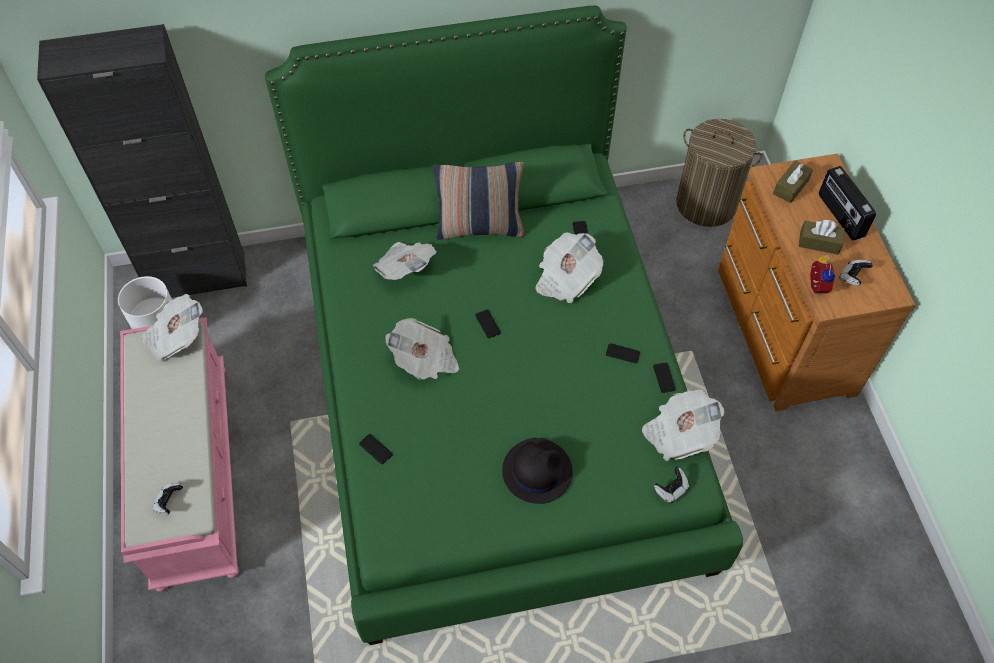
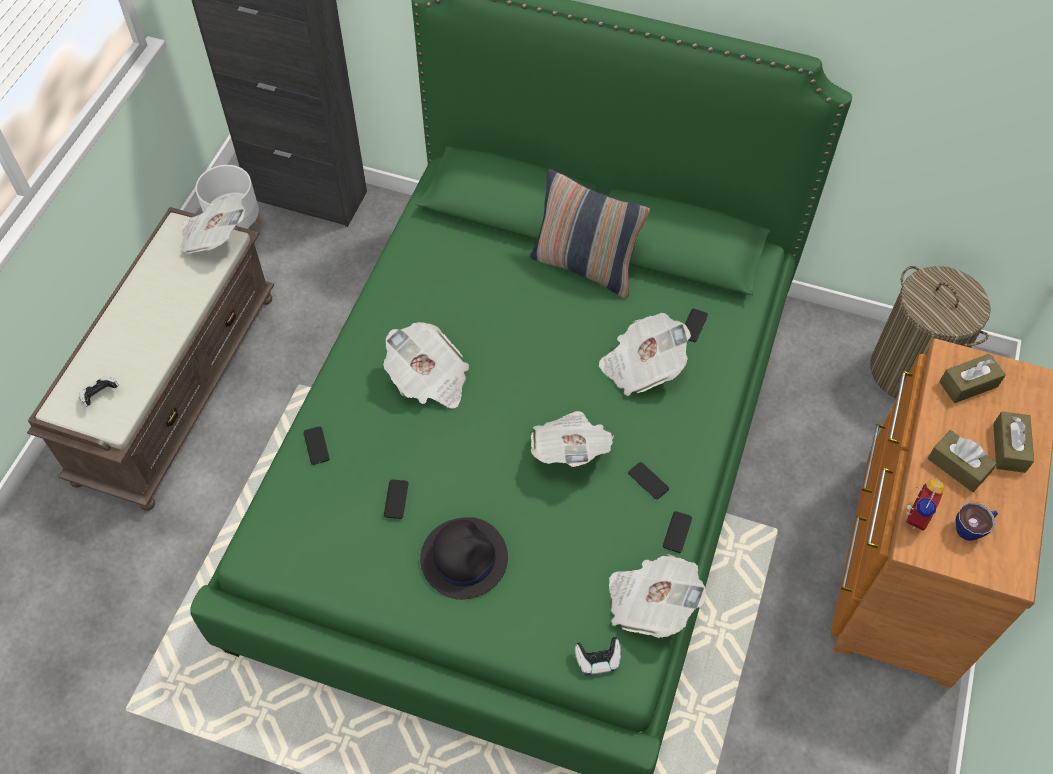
camera: 30 degrees right, 0 degrees up
pink bench [120,318,239,592] -> brown bench [27,207,274,511]
newspaper [373,242,437,280] -> newspaper moved to [531,411,614,467]
phone [475,309,501,338] -> phone moved to [384,480,409,519]
radio [819,166,876,240] -> brown tissue box [993,412,1034,473]
game controller [839,260,873,286] -> cup [956,502,998,541]

